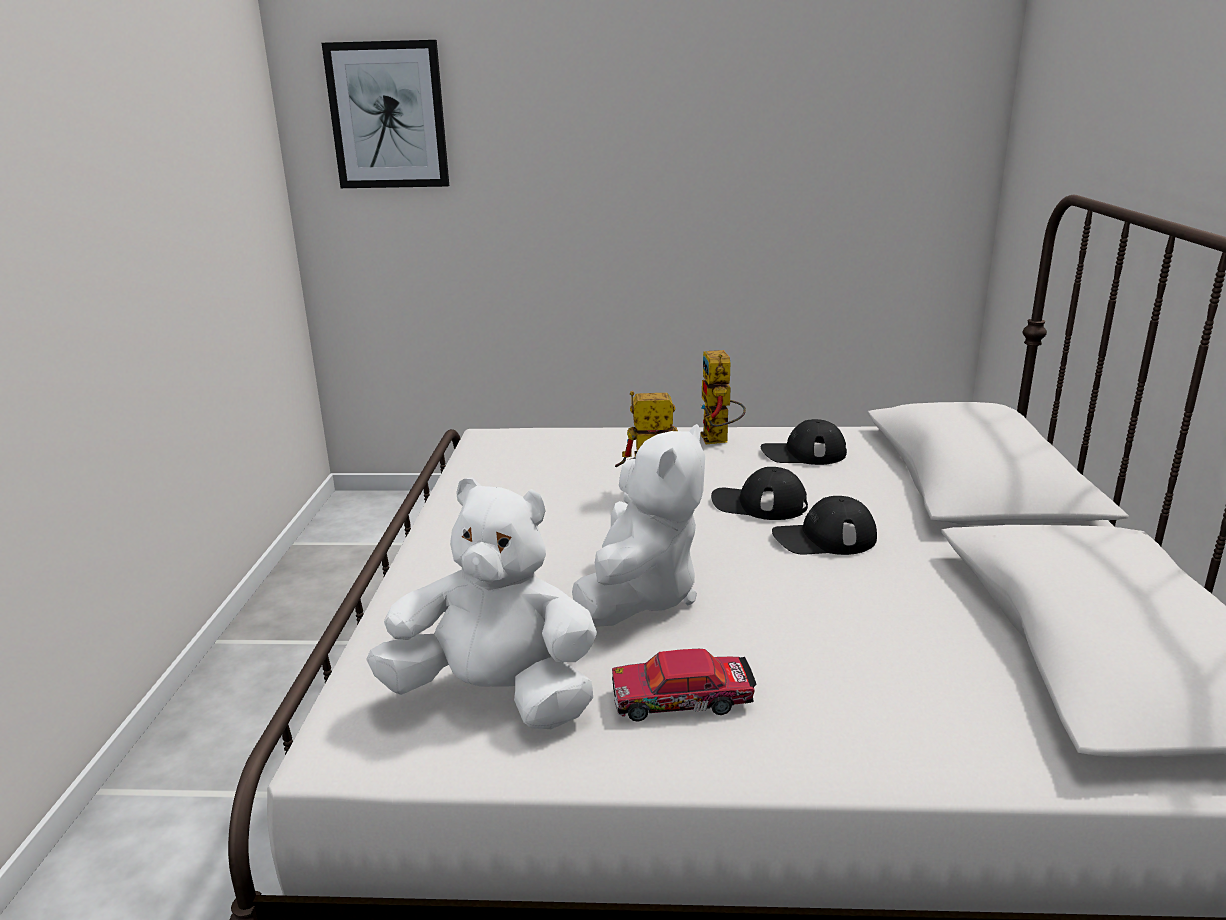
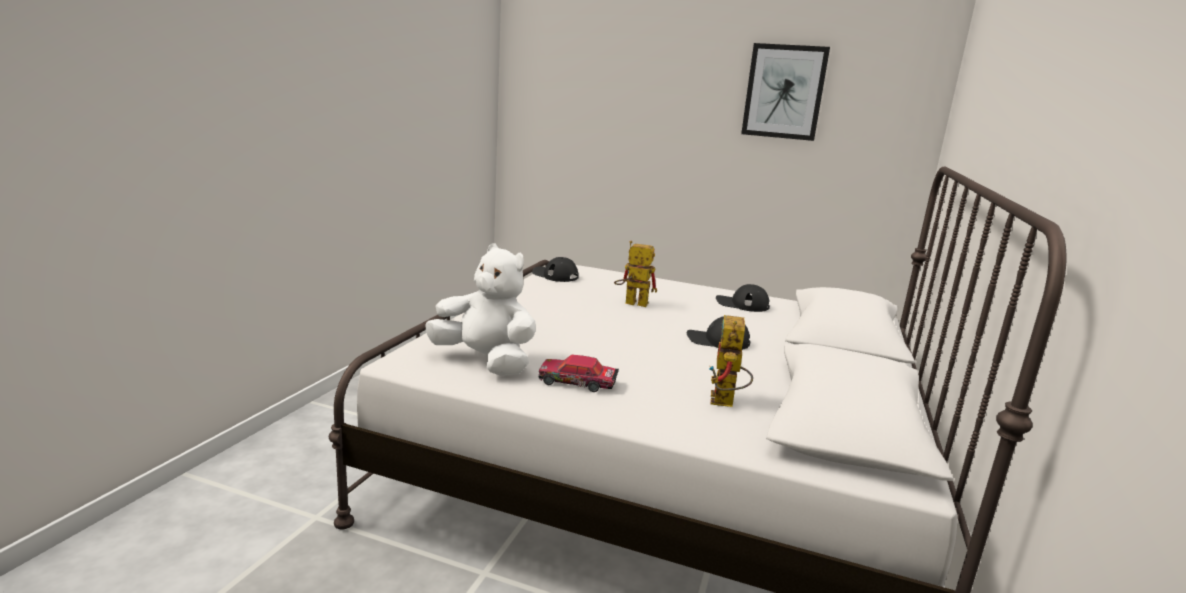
camera: 15 degrees right, 5 degrees down
picture [322,40,449,188] -> picture moved to [741,43,830,141]
white plush toy [572,424,705,627] -> none
toy robot [700,350,746,444] -> toy robot moved to [709,315,753,407]
black cap [711,467,808,520] -> black cap moved to [532,257,579,282]

